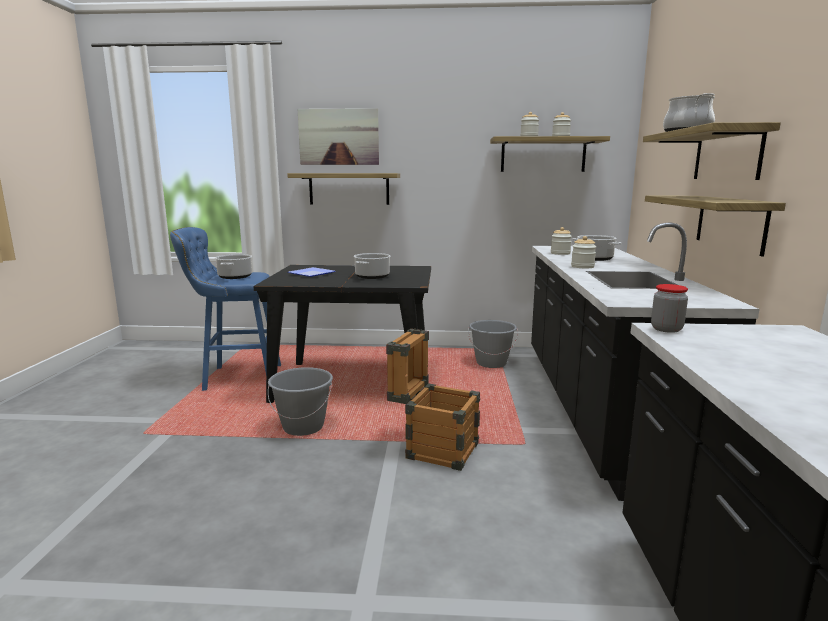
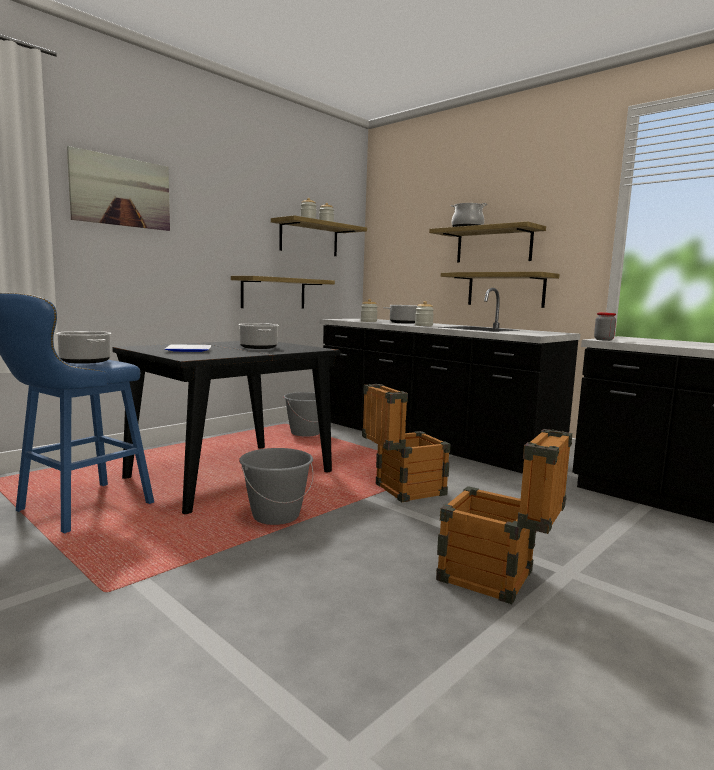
camera: 50 degrees left, 5 degrees down
shelf [287,173,400,205] -> shelf moved to [231,276,335,309]
none -> crate [436,429,572,604]

